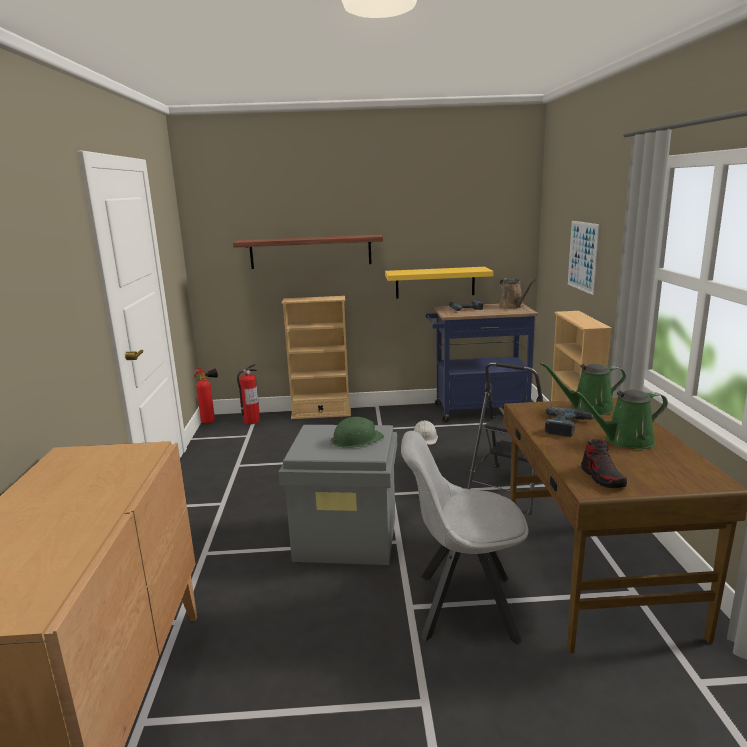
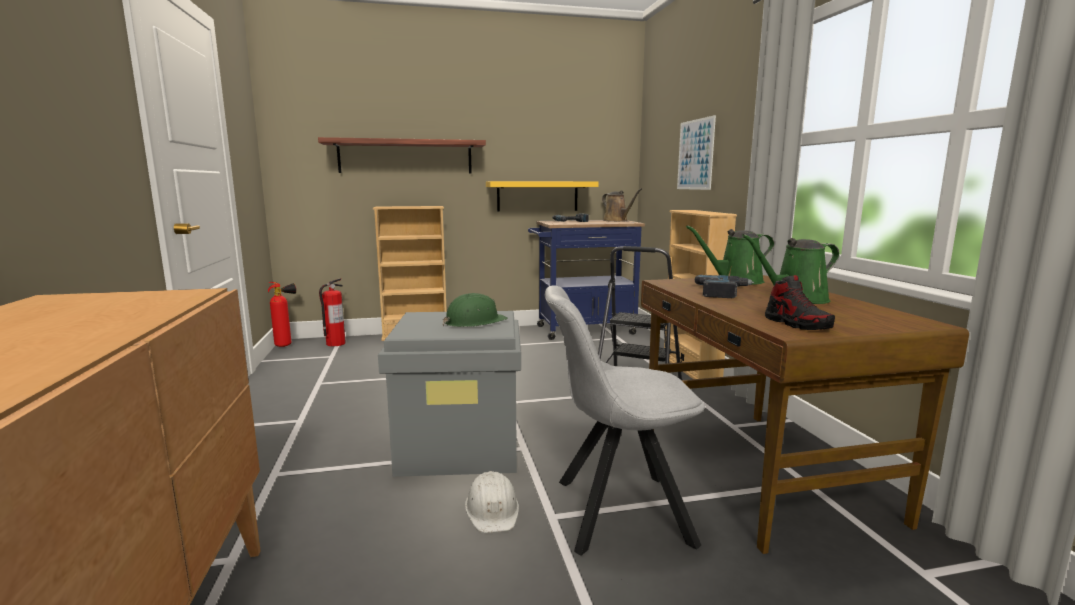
camera: 10 degrees left, 5 degrees down
white hard hat [414,420,438,445] -> white hard hat moved to [465,471,519,533]

